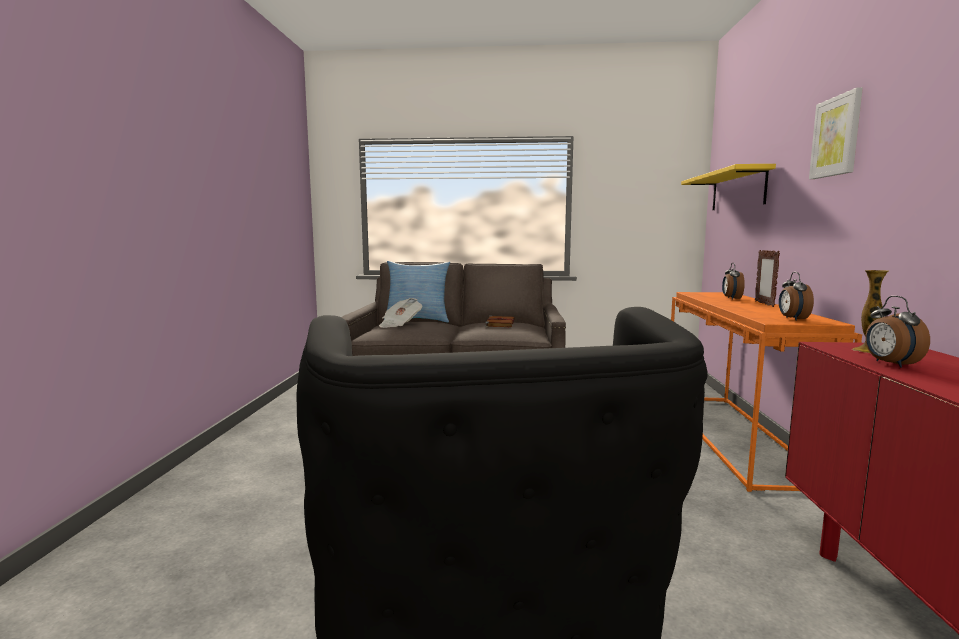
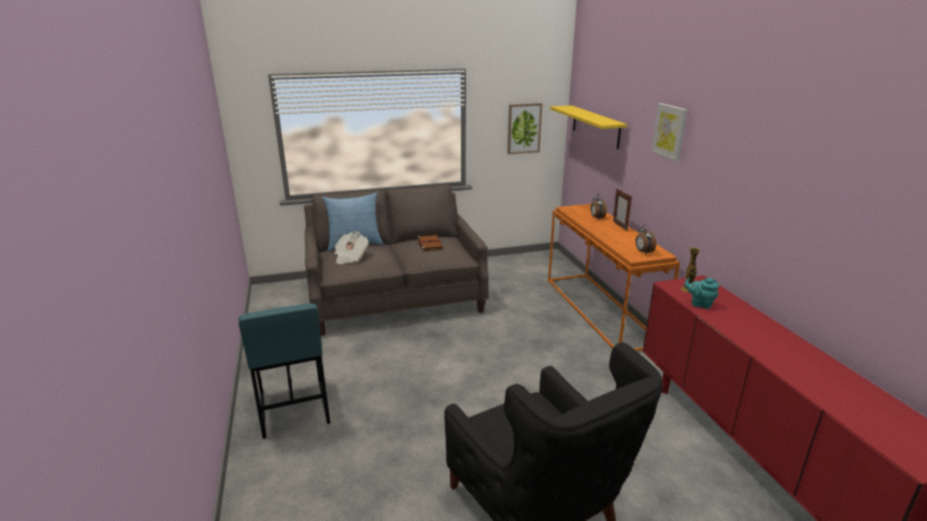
camera: 20 degrees left, 15 degrees up
alarm clock [865,296,930,368] -> turquoise teapot [684,278,719,309]
none -> blue stool [238,303,330,439]
none -> picture [507,103,542,154]

